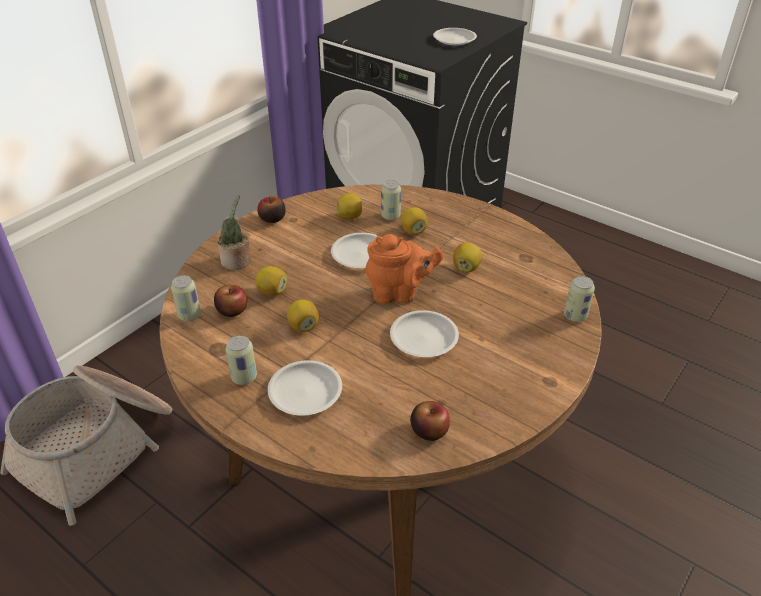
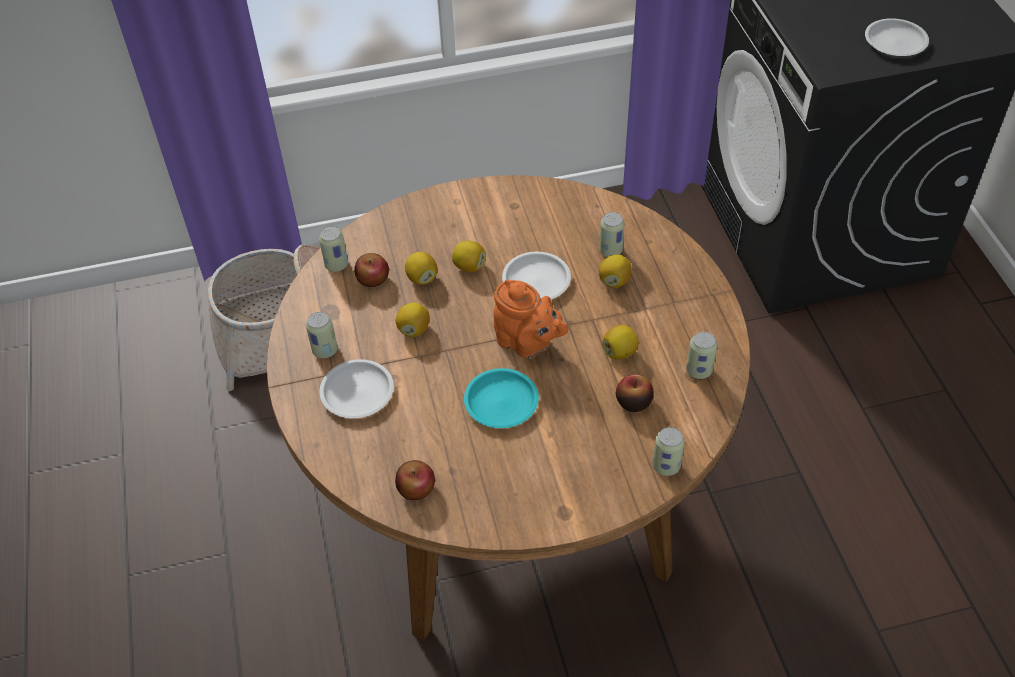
camera: 40 degrees right, 10 degrees up
potted plant [217,195,251,270] -> none
apple [257,196,286,223] -> apple moved to [616,375,654,412]
lemon [336,193,362,219] -> lemon moved to [452,241,486,272]
white plate [390,310,459,357] -> turquoise plate [464,368,539,428]
none -> can [686,332,717,379]

